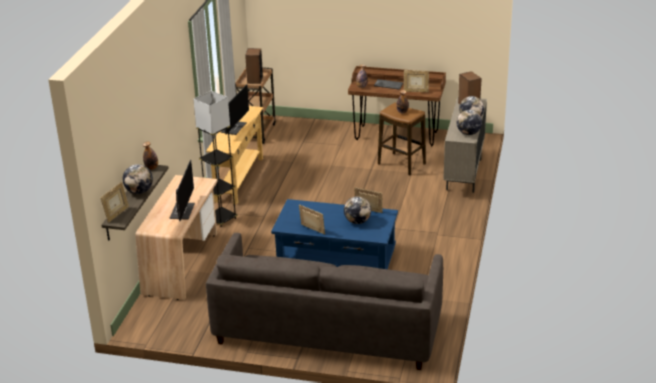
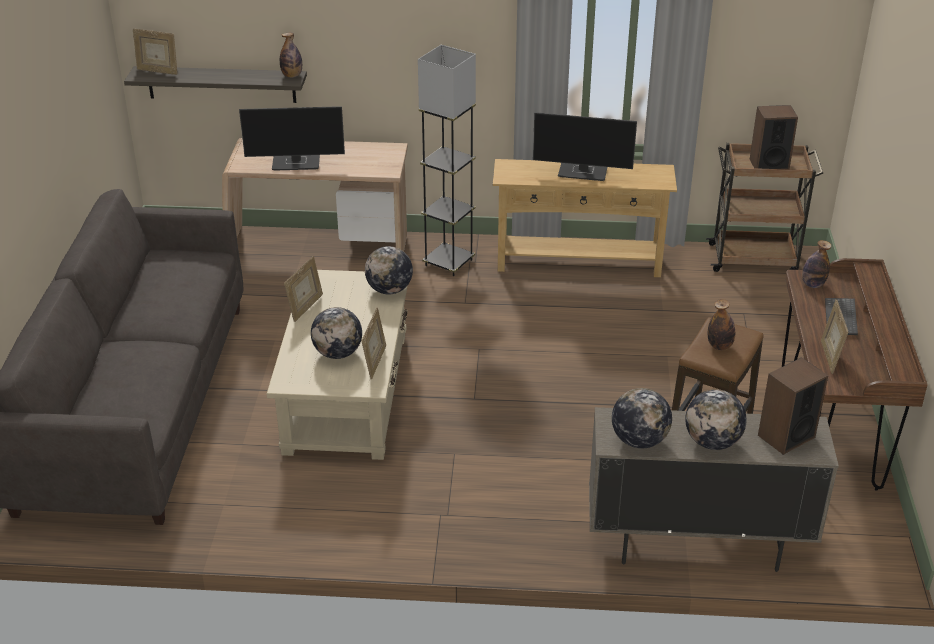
camera: 80 degrees right, 5 degrees up
globe [123,164,153,194] -> globe moved to [365,246,413,295]
blue coffee table [271,199,398,269] -> beige coffee table [267,270,408,460]

